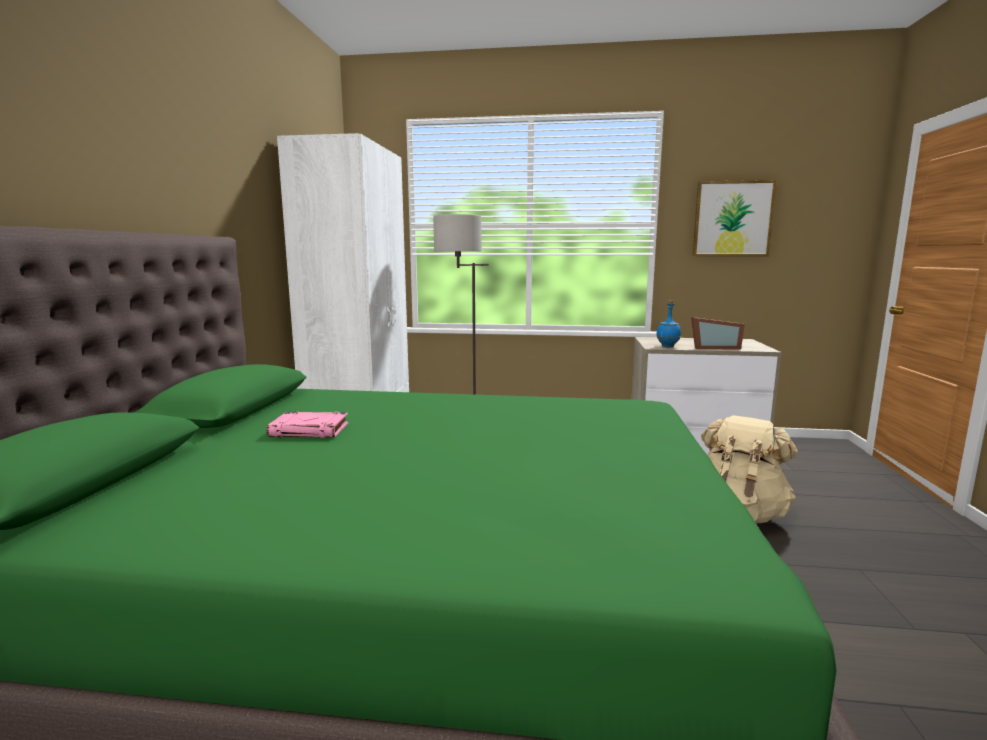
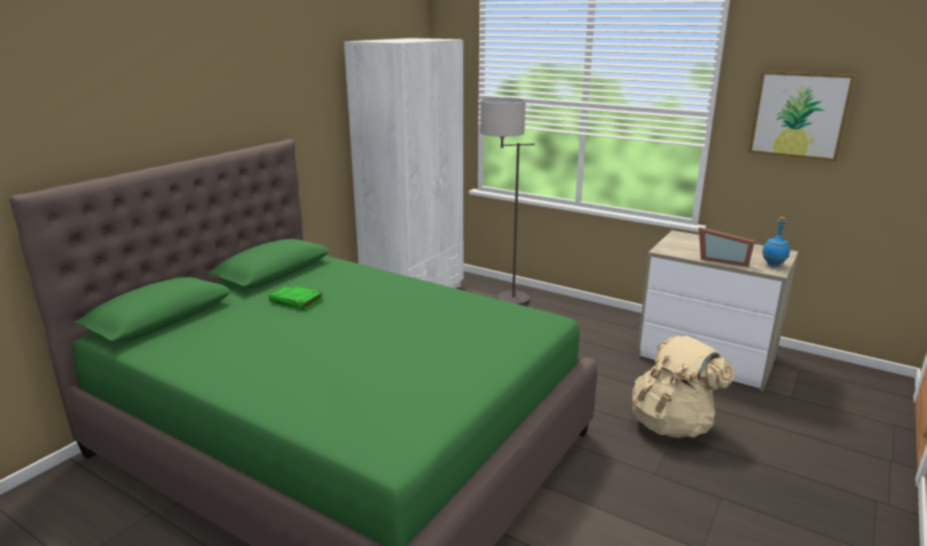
camera: 25 degrees right, 10 degrees up
pink book [267,411,348,438] -> green book [269,285,324,310]
blue bottle [656,300,681,347] -> blue bottle moved to [762,217,790,267]

